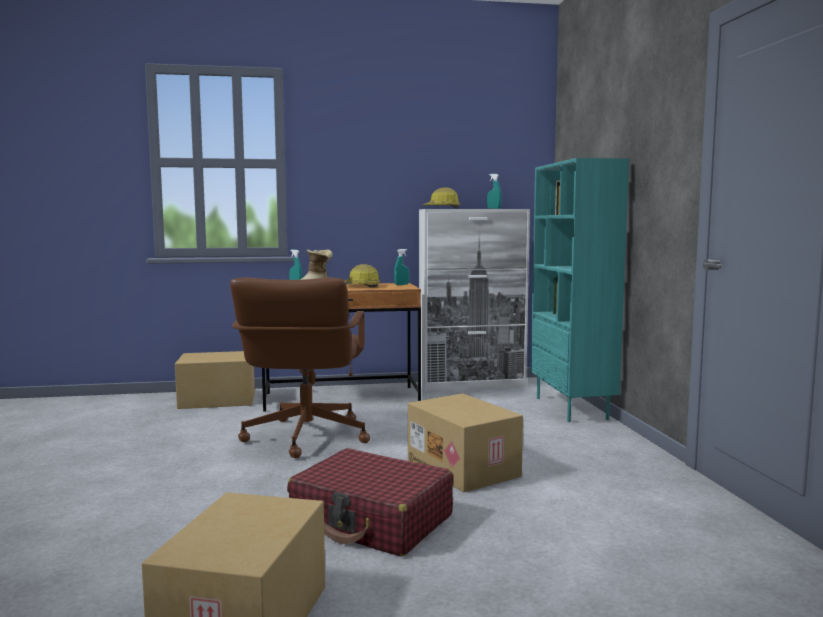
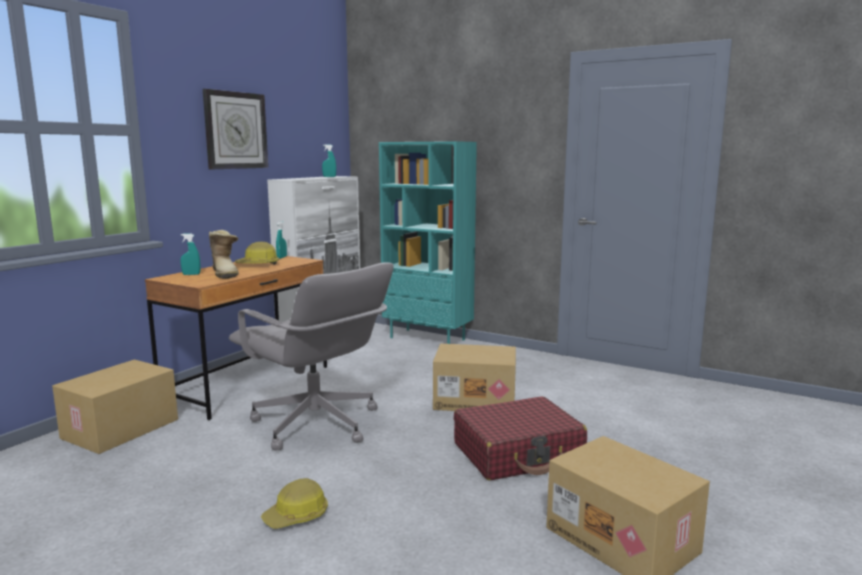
camera: 50 degrees left, 5 degrees up
brown office chair [230,277,370,458] -> grey office chair [229,263,394,451]
hard hat [422,187,461,209] -> hard hat moved to [261,478,328,529]
none -> wall clock [203,89,268,169]

